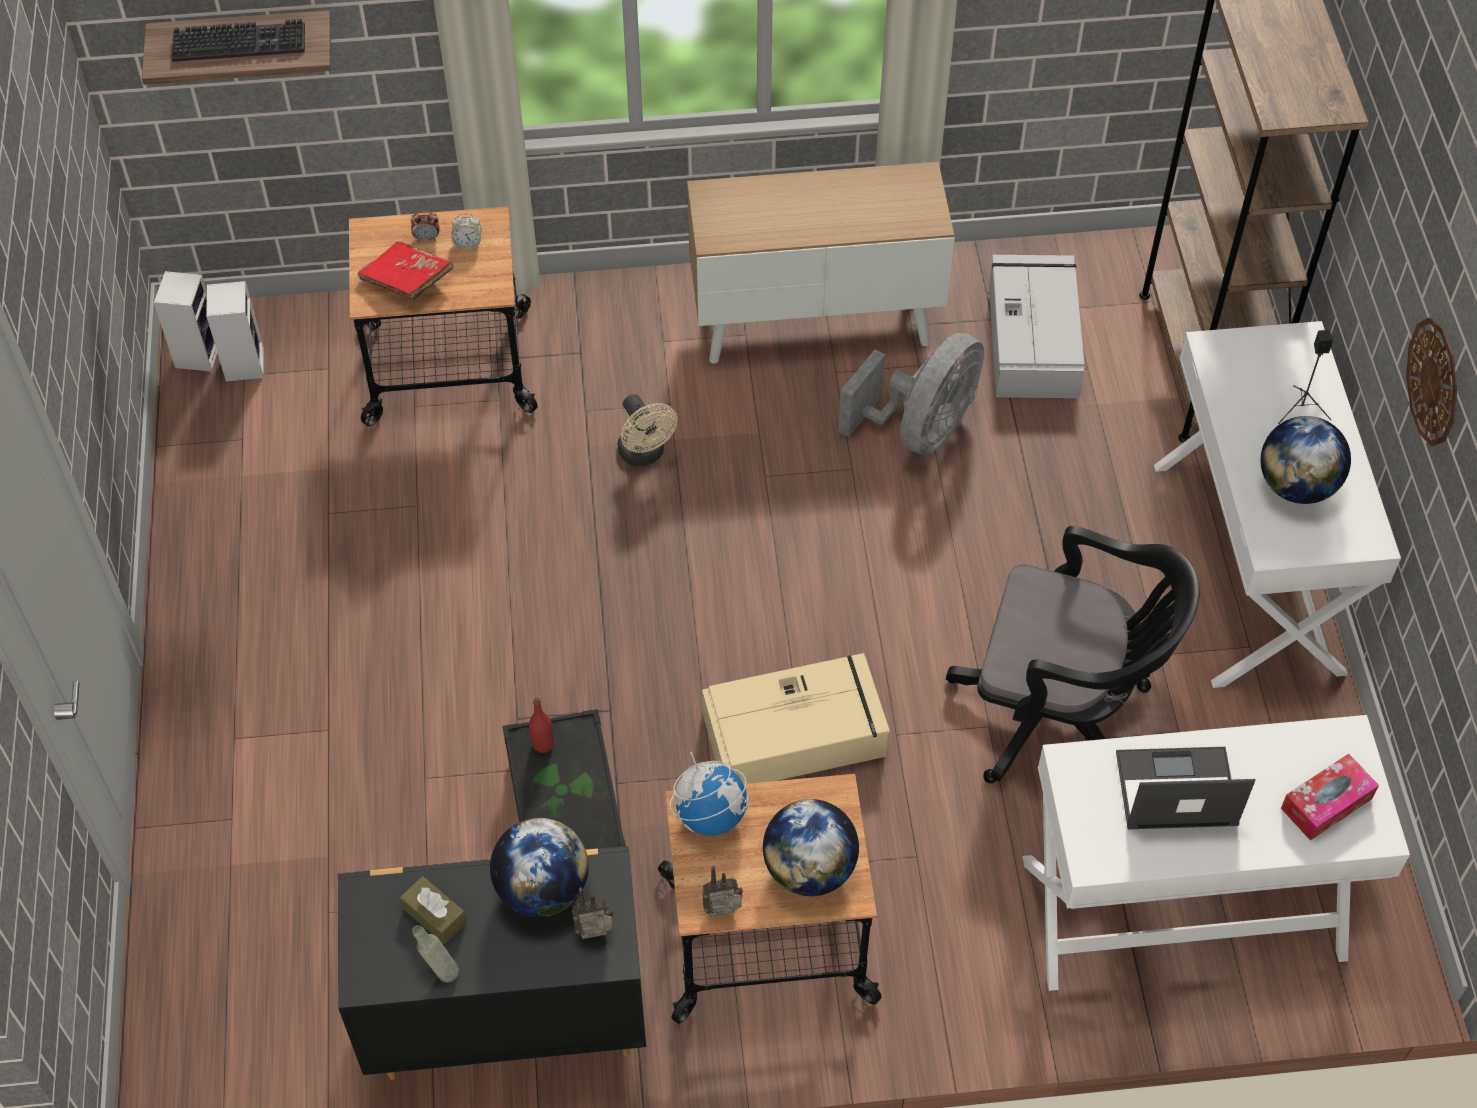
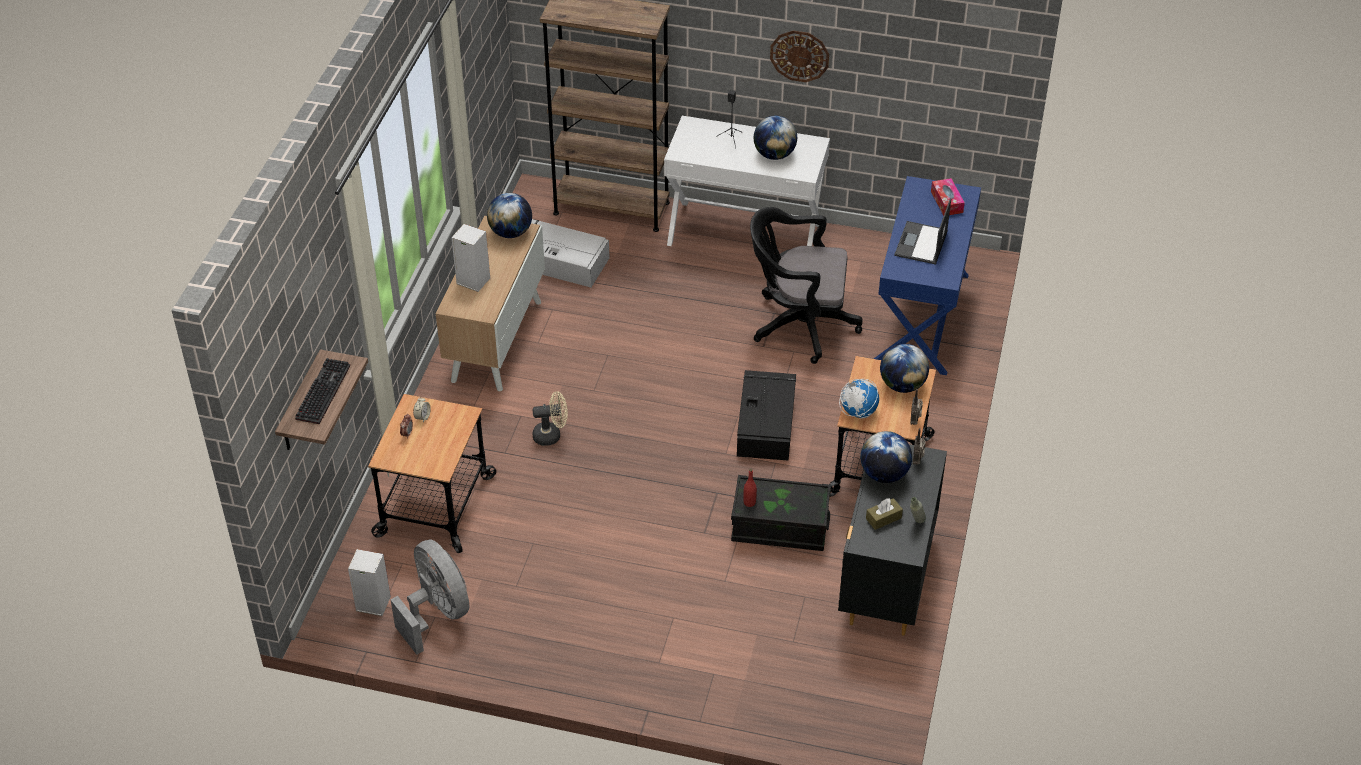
camera: 70 degrees left, 10 degrees down
speaker [154,271,218,371] -> speaker moved to [451,224,490,292]
red book [358,242,453,300] -> none
beige storage box [702,653,890,784] -> black storage box [737,370,796,461]
grey fan [838,333,984,455] -> grey fan moved to [391,539,470,655]
black office chair [946,526,1199,784] -> black office chair turned 120 degrees counterclockwise [750,207,862,364]
white desk [1022,715,1410,991] -> blue desk [874,176,981,375]
none -> globe [487,193,532,238]

